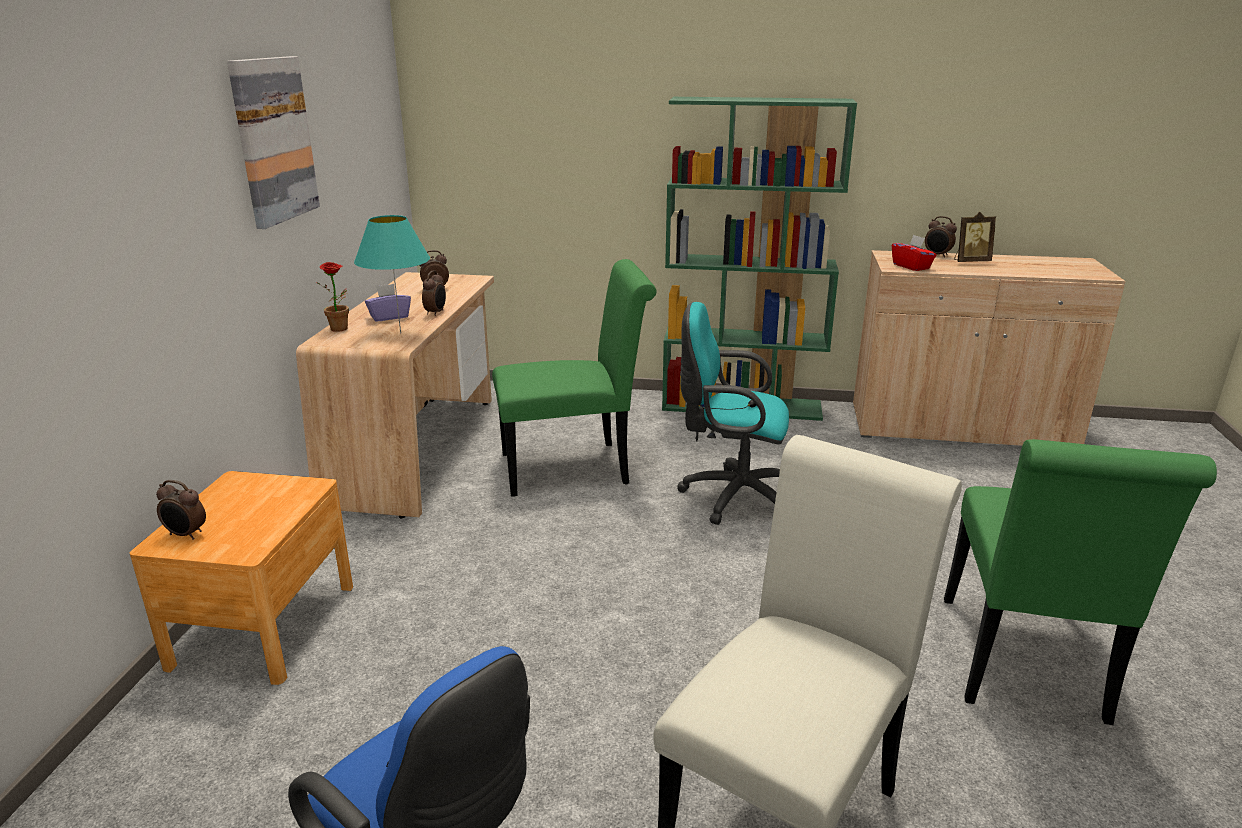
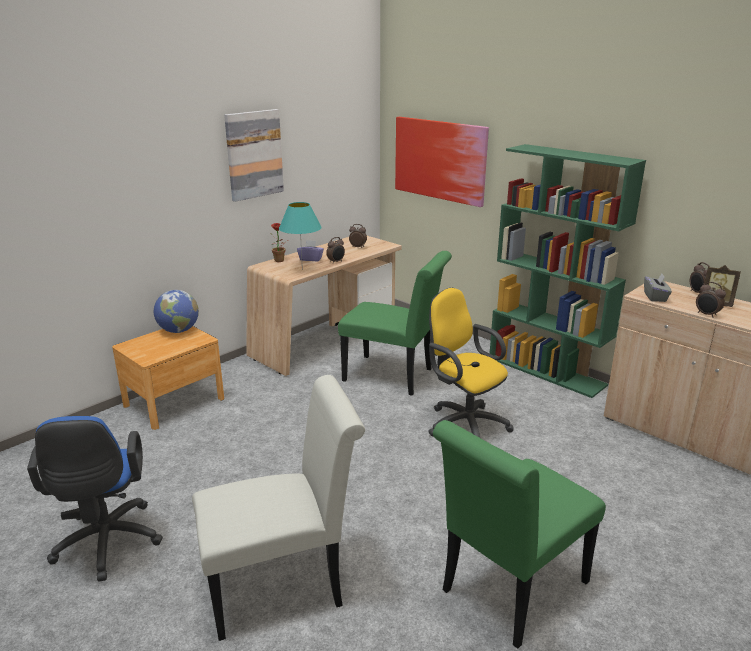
camera: 35 degrees right, 0 degrees up
alarm clock [156,480,206,540] -> alarm clock moved to [696,282,726,318]
turquoise office chair [677,302,789,525] -> yellow office chair [428,288,514,438]
red tissue box [892,235,937,271] -> grey tissue box [644,274,672,302]
none -> globe [154,290,199,333]
none -> picture [395,117,489,207]

